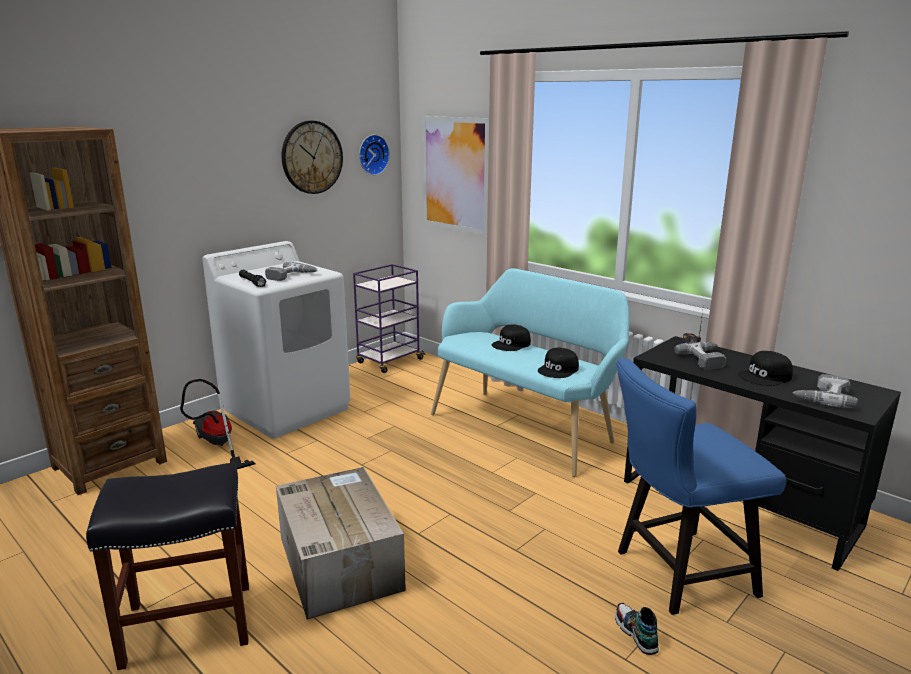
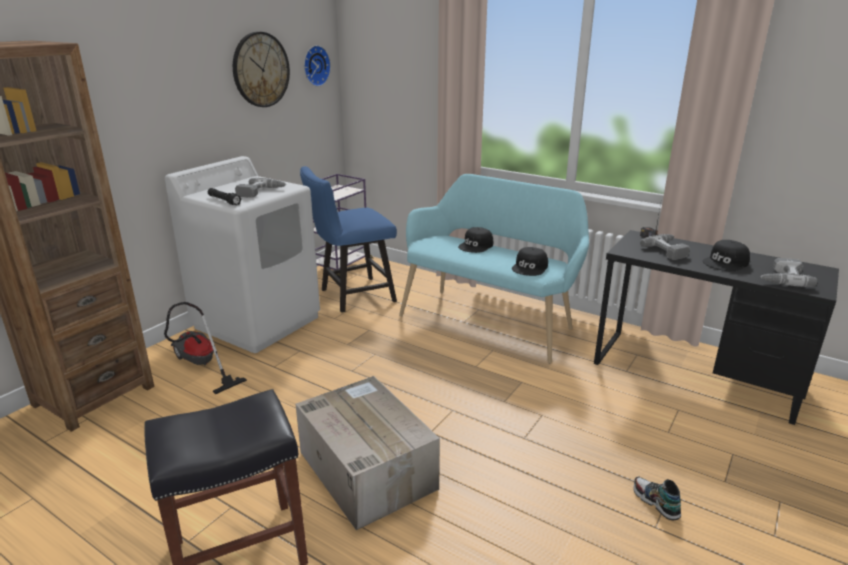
camera: 10 degrees left, 5 degrees up
picture [422,116,489,235] -> none
blue chair [617,359,786,615] -> blue chair moved to [300,166,397,313]

